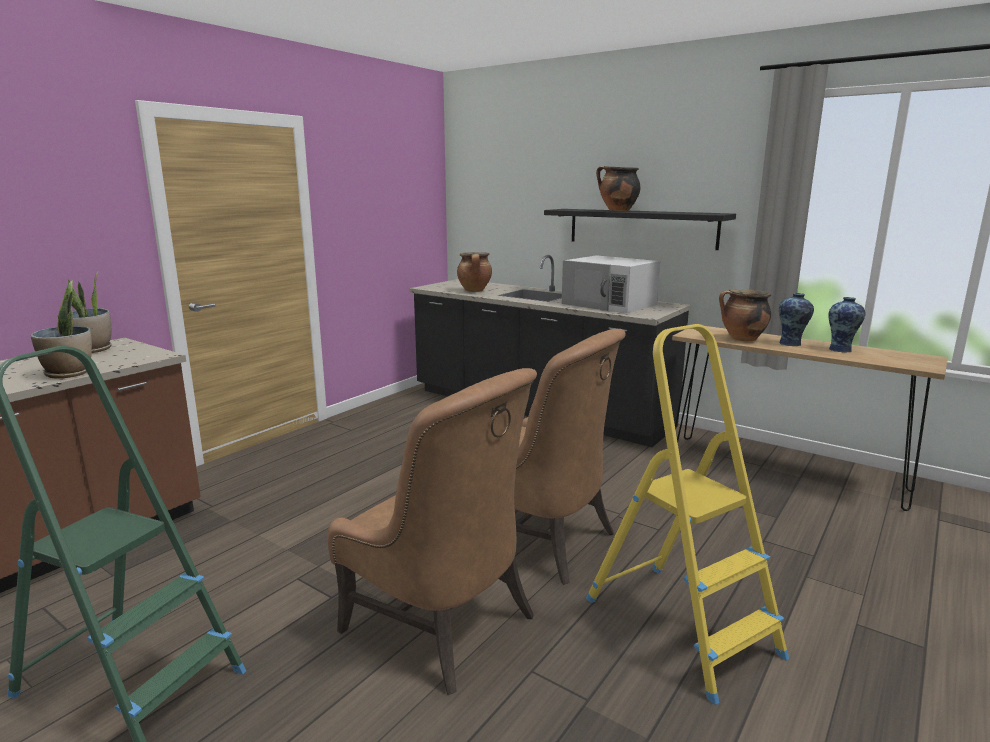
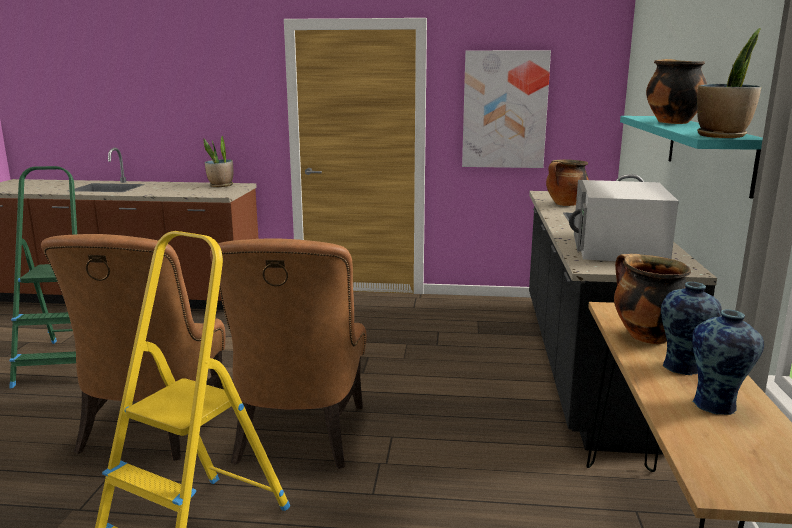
camera: 60 degrees right, 0 degrees up
potted plant [31,280,92,379] -> potted plant moved to [697,28,761,138]
black shelf [544,209,736,250] -> turquoise shelf [620,116,763,199]
none -> picture [462,50,551,168]

